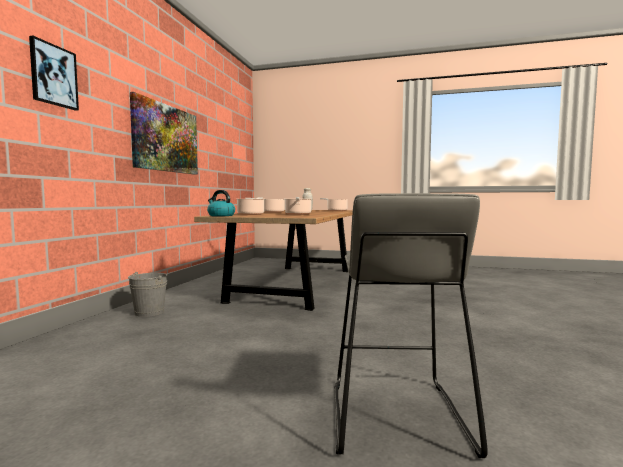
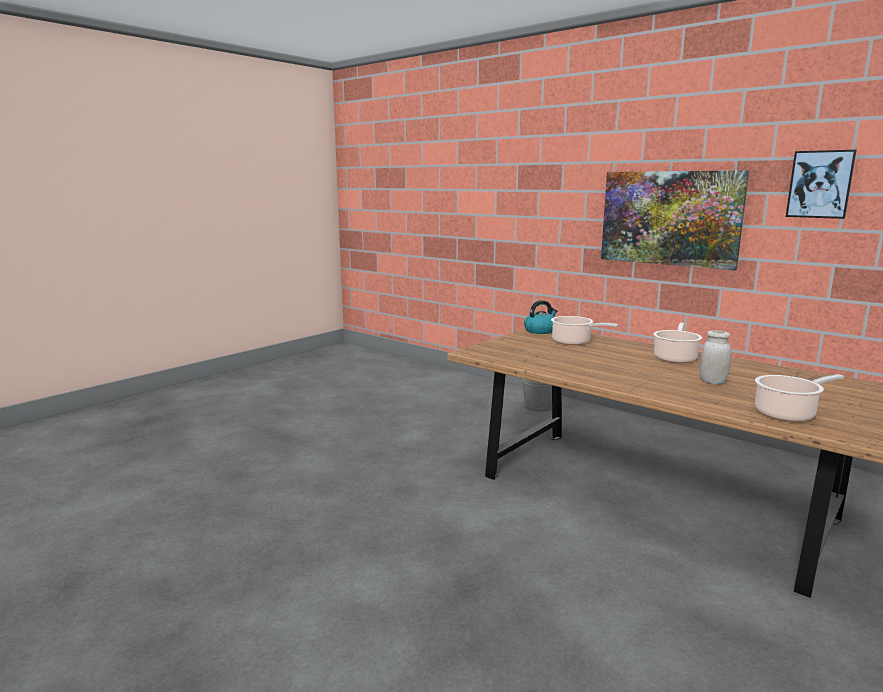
camera: 115 degrees right, 10 degrees up
picture [29,35,79,111] -> picture moved to [786,150,857,219]
cooking pot [285,197,311,215] -> none
grey stool [335,193,488,458] -> none

